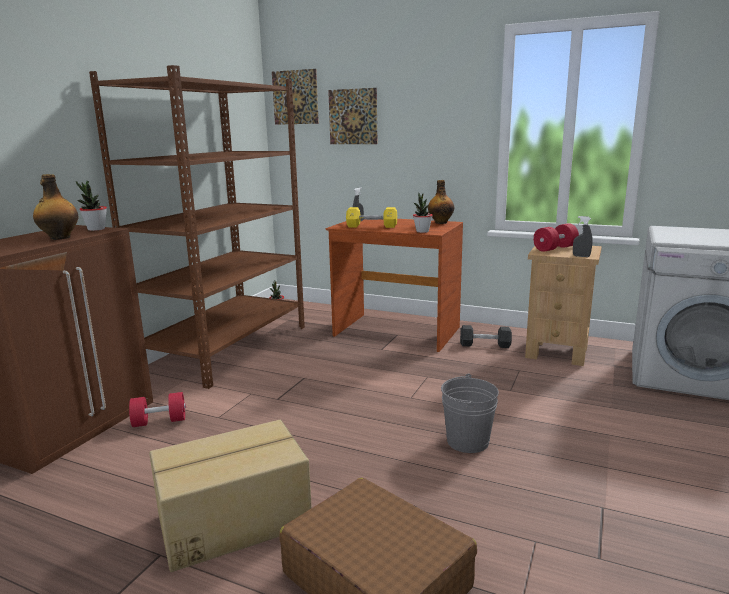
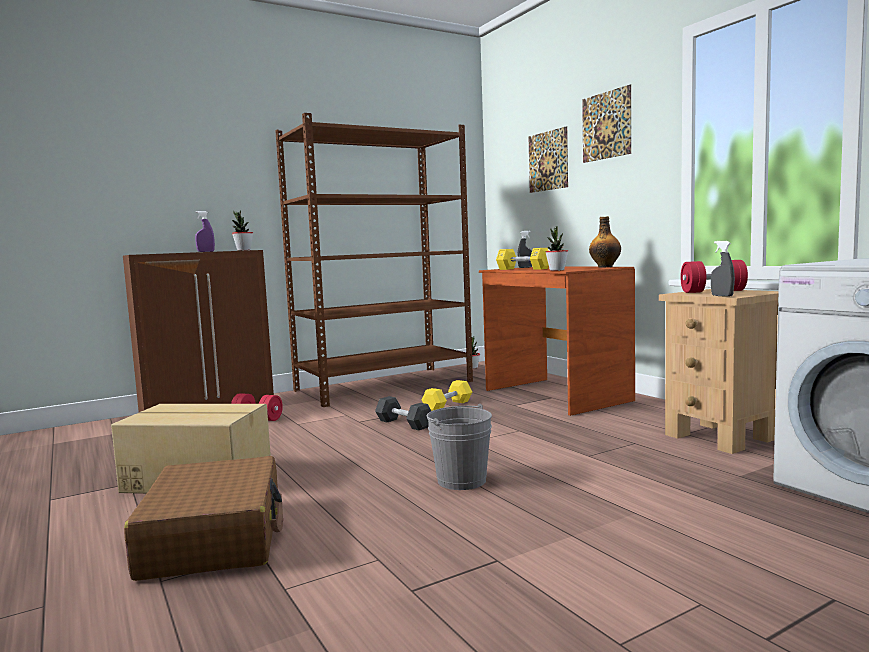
camera: 35 degrees right, 10 degrees down
bottle [33,174,78,240] -> purple spray bottle [195,211,215,252]
picture [272,69,319,125] -> picture moved to [582,84,631,163]
black dumbbell [460,325,512,348] -> black dumbbell moved to [375,396,431,430]
none -> yellow dumbbell [422,380,472,411]

